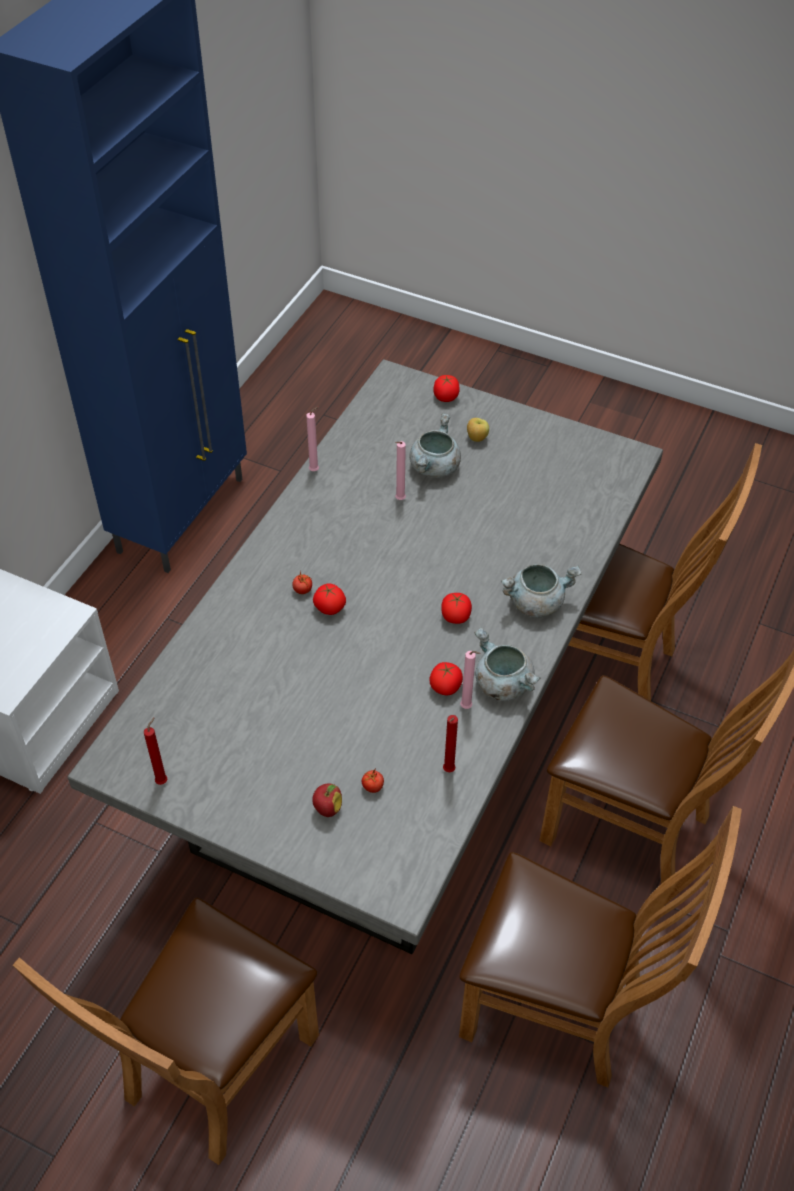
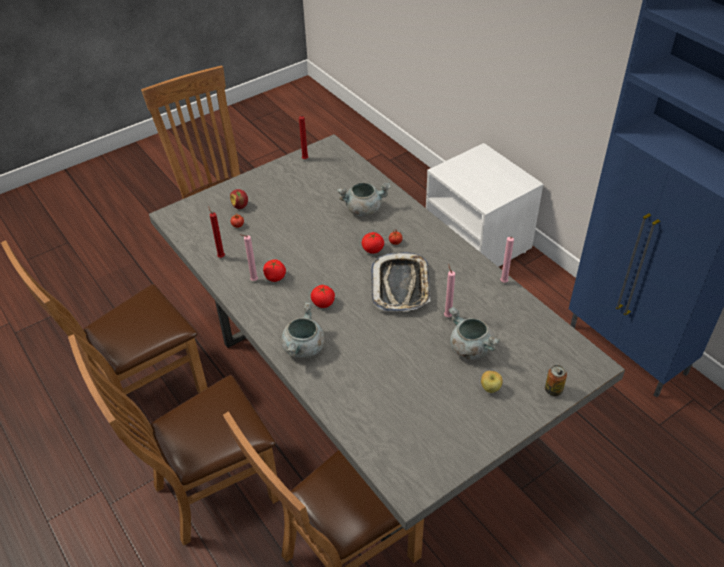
camera: 120 degrees right, 5 degrees down
tomato [433,375,460,402] -> can [545,365,567,396]
grey cooking pot [475,628,540,701] -> grey cooking pot moved to [337,182,391,216]
none -> tray [371,252,431,312]

